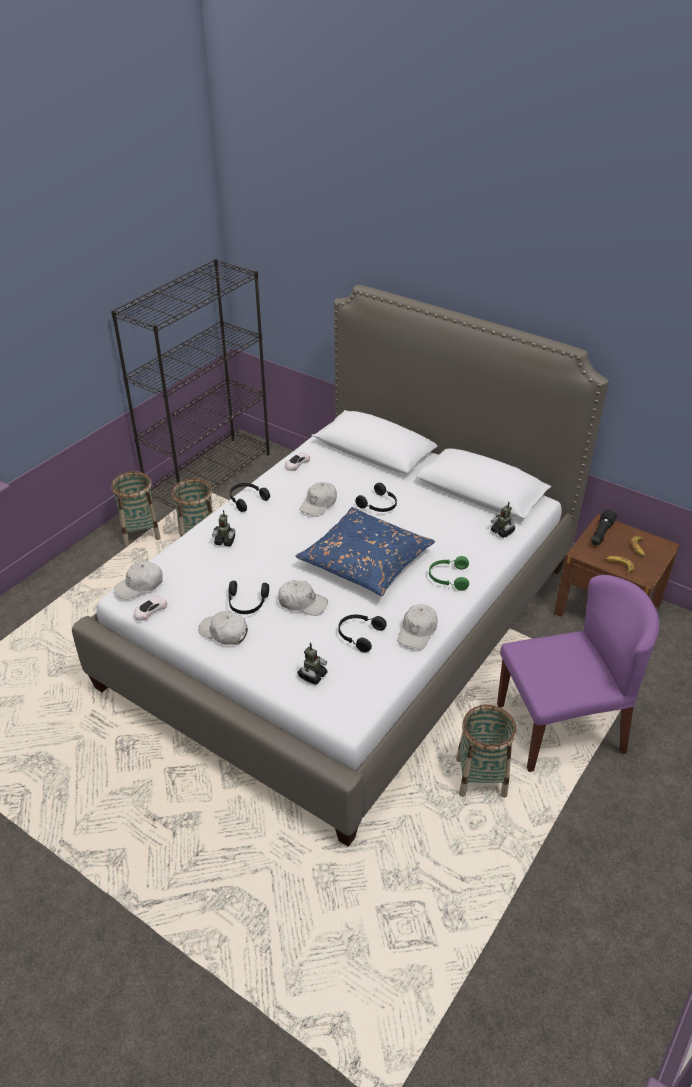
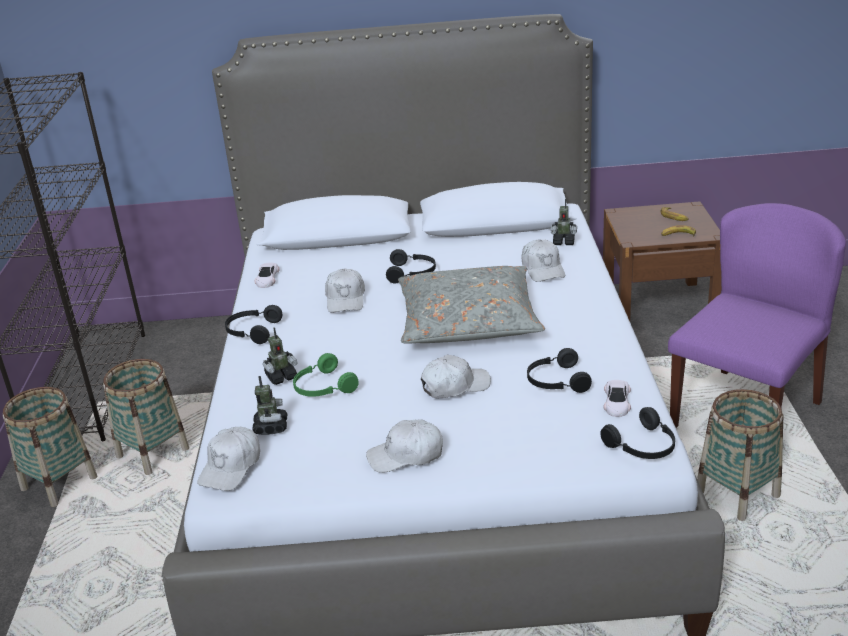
camera: 35 degrees left, 10 degrees down
white toy car [134,595,167,621] -> white toy car moved to [603,380,631,417]
black headphones [228,581,269,614] -> black headphones moved to [600,407,675,459]
blue pillow [296,507,435,596] -> grey pillow [398,266,545,344]
toy robot [297,643,328,684] -> toy robot moved to [252,376,287,435]
white cap [397,604,438,650] -> white cap moved to [522,240,565,282]
green headphones [429,556,469,591] -> green headphones moved to [293,353,359,397]
black flashlight [592,510,617,546] -> none

